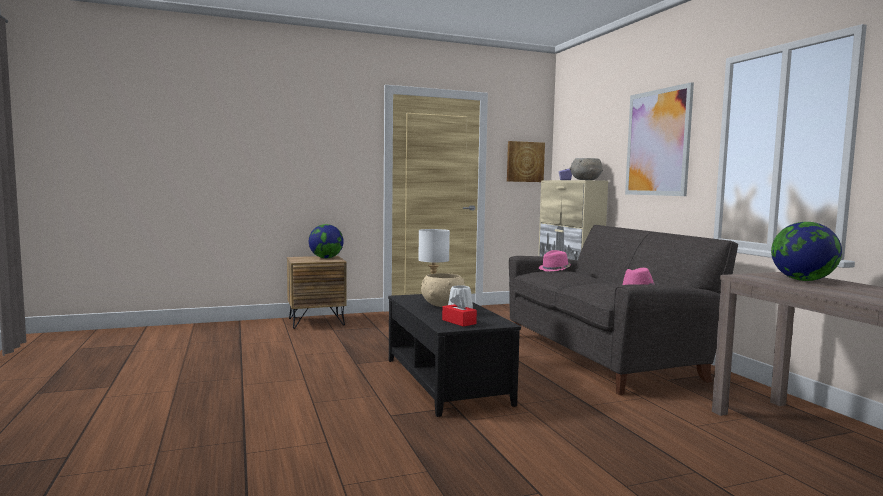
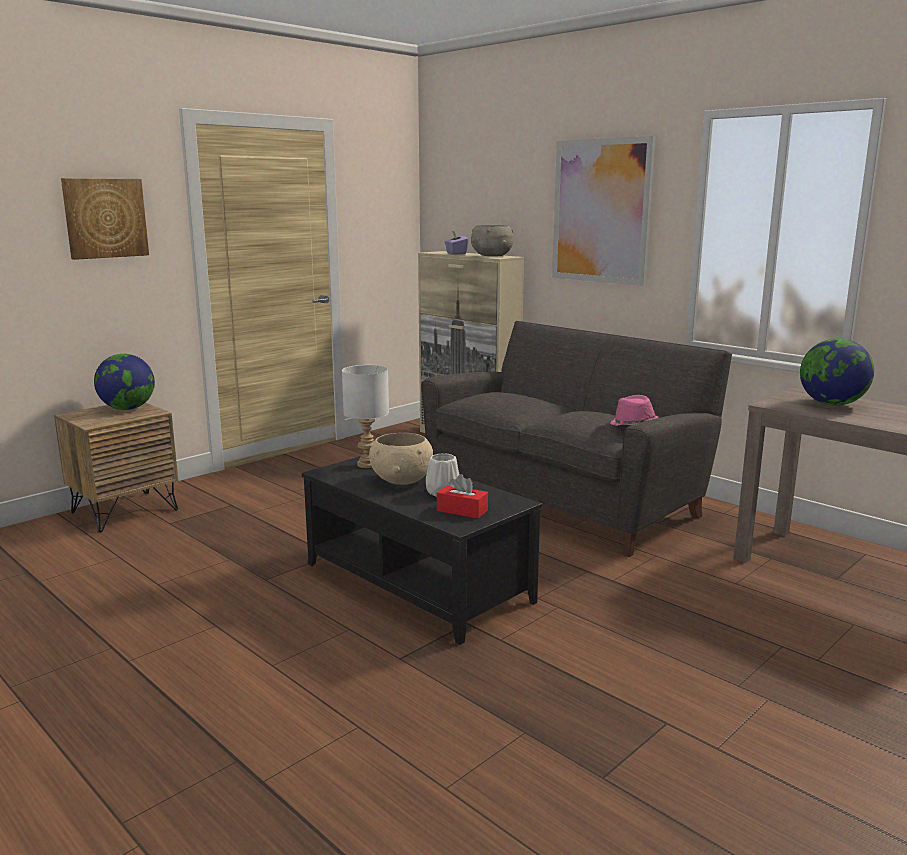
camera: 25 degrees left, 10 degrees up
picture [507,141,545,182] -> picture moved to [61,178,149,260]
pink hat [539,250,571,272] -> none

